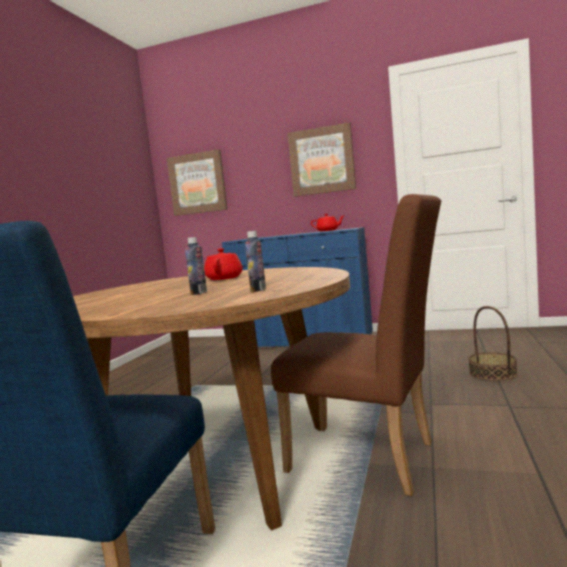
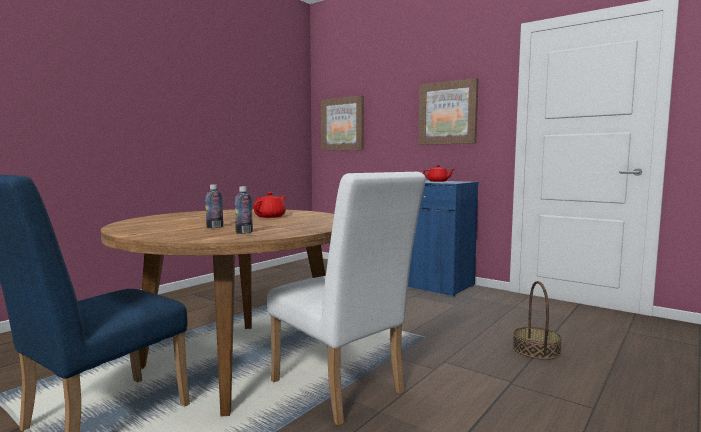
camera: 20 degrees right, 0 degrees up
brown chair [271,194,441,496] -> white chair [267,172,426,426]

